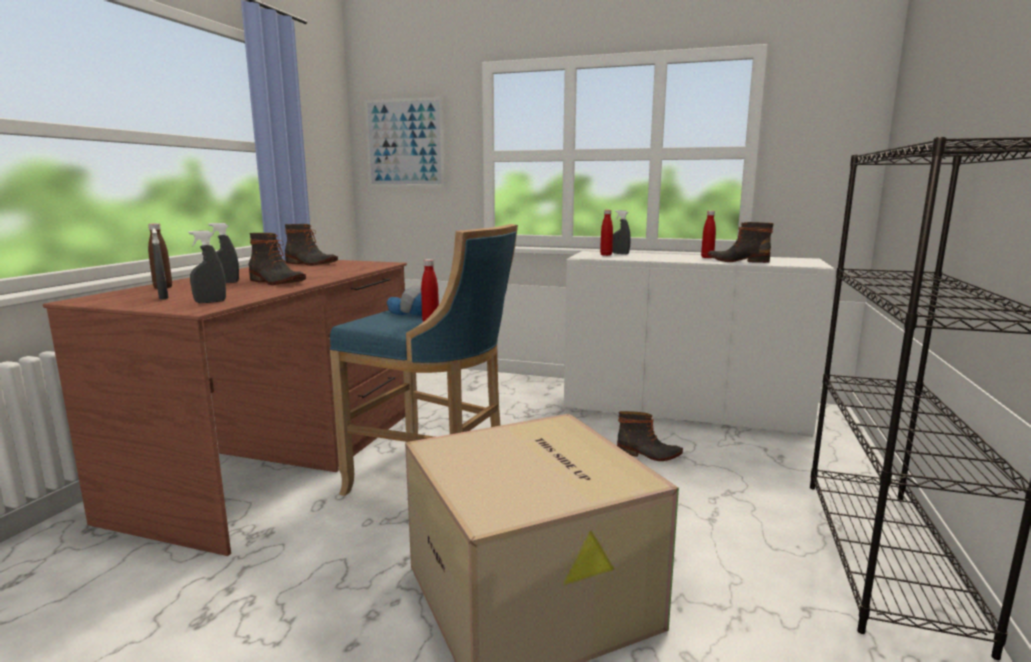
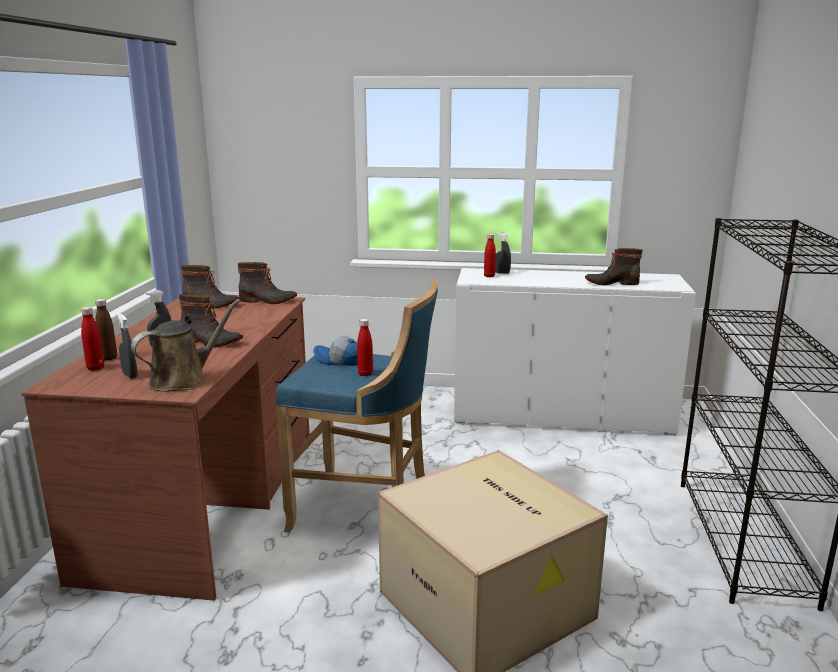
camera: 10 degrees left, 5 degrees up
grey spray bottle [189,230,226,303] -> brown watering can [131,299,240,392]
picture [364,97,445,187] -> none
boot [617,411,683,461] -> boot moved to [238,262,297,304]
red bottle [701,211,716,258] -> red bottle moved to [81,307,104,371]

